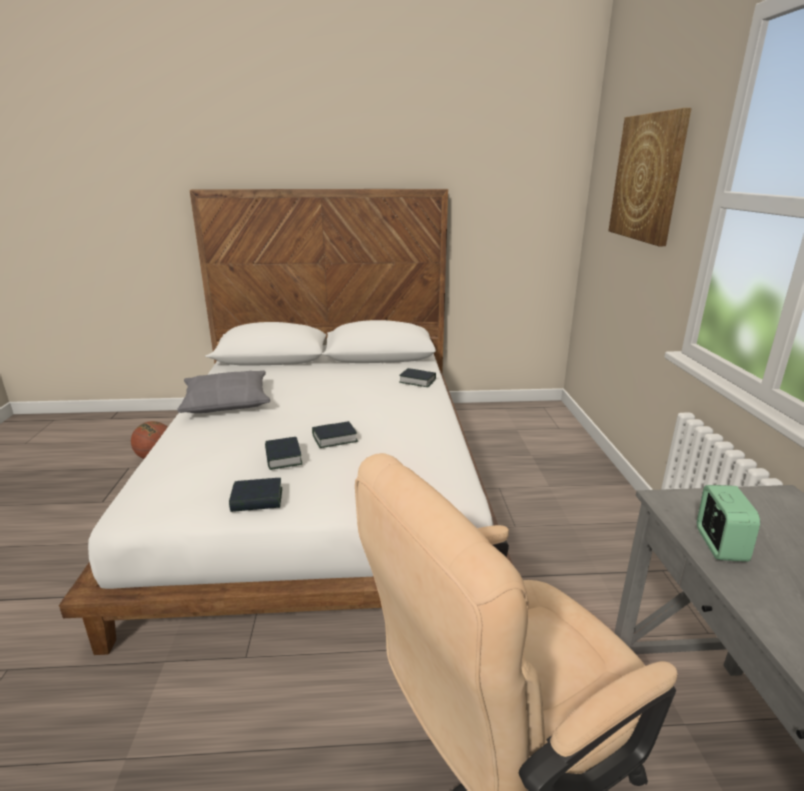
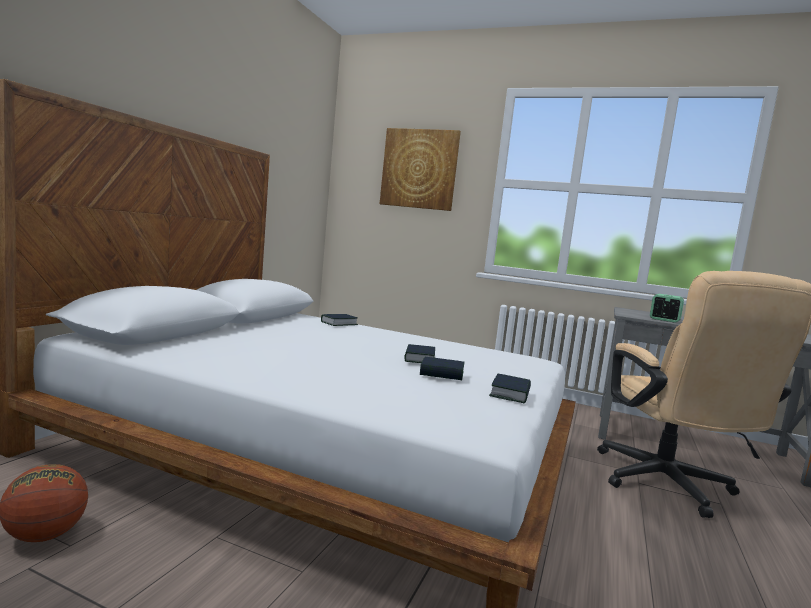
camera: 65 degrees left, 15 degrees down
grey pillow [177,371,270,413] -> none

